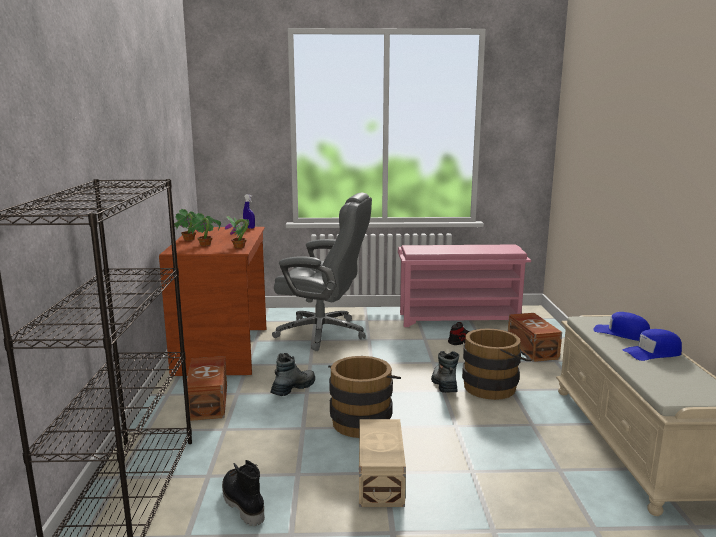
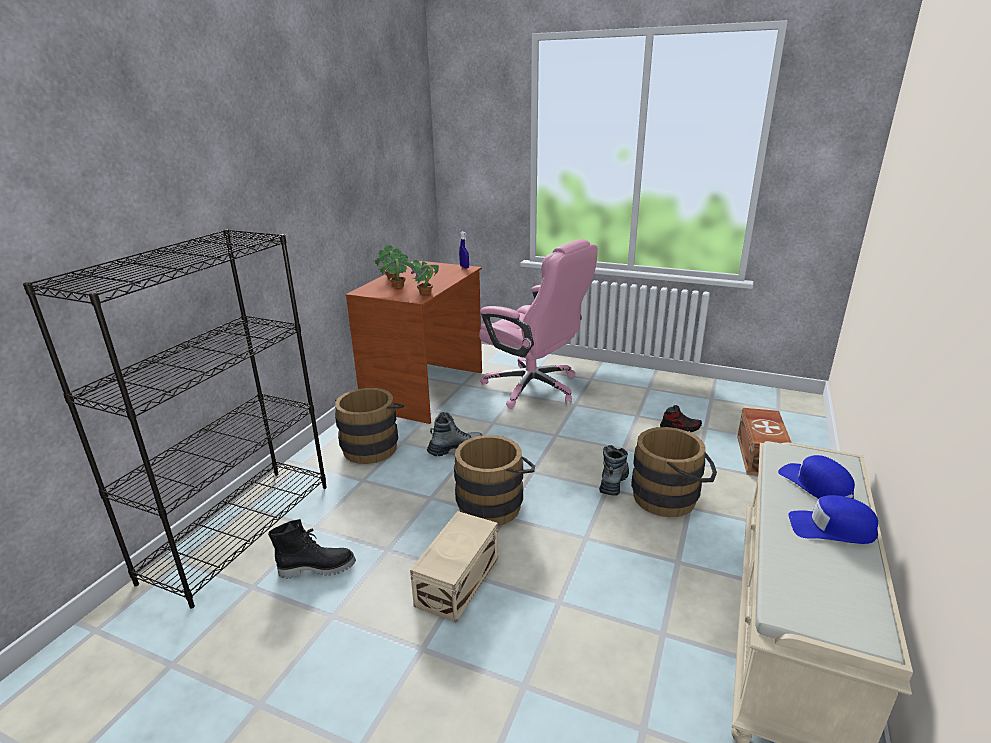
camera: 25 degrees right, 10 degrees up
brown storage box [187,356,227,421] -> brown bucket [335,388,404,464]
black boot [222,460,265,526] -> black boot turned 90 degrees clockwise [268,519,356,579]
grey office chair [272,193,372,351] -> pink office chair [479,239,598,409]
pink shoe rack [398,245,531,327] -> none

